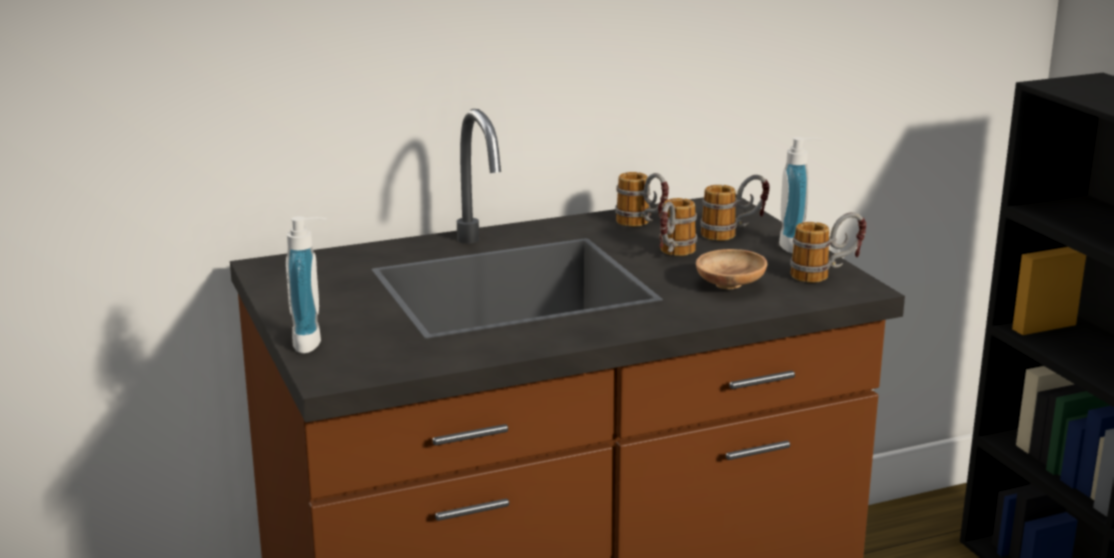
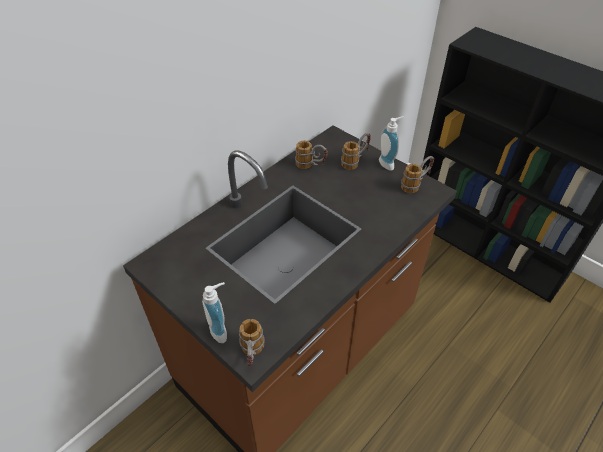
camera: 25 degrees left, 25 degrees up
mug [660,198,697,256] -> mug moved to [239,319,264,367]
brown bowl [696,249,767,289] -> none

